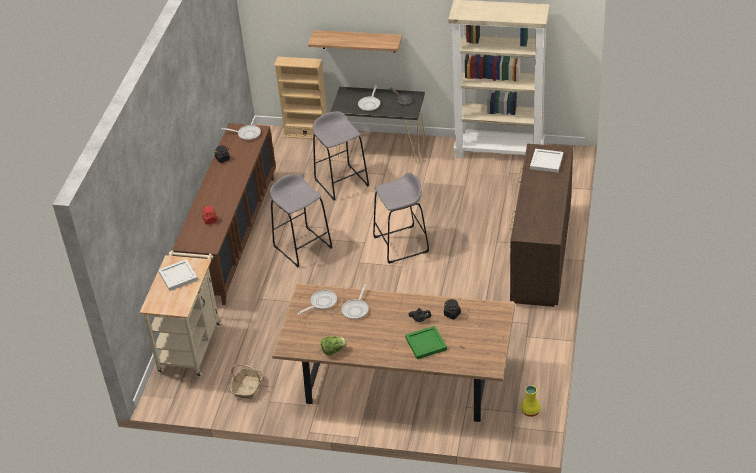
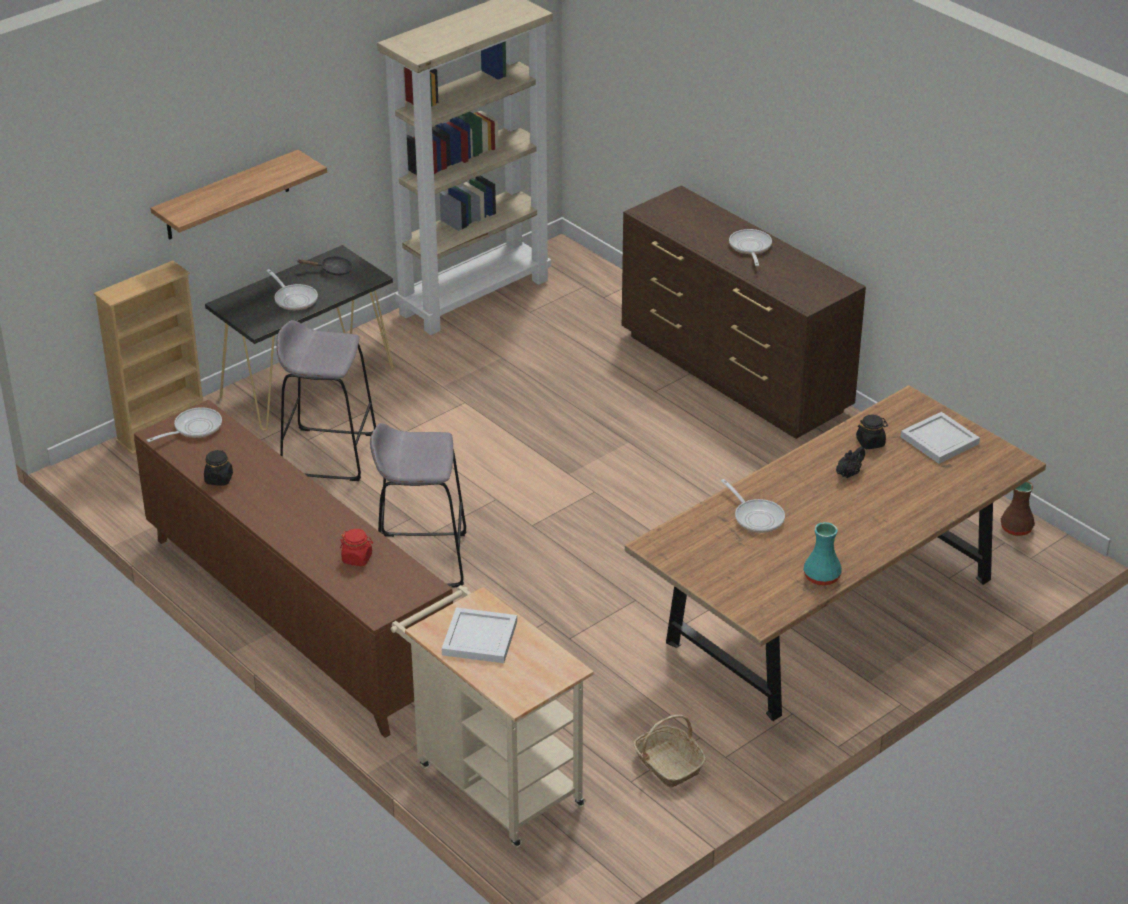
camera: 55 degrees left, 5 degrees down
frying pan [297,290,337,315] -> frying pan moved to [729,229,772,266]
lettuce [321,336,347,355] -> turquoise vase [804,522,842,586]
grey stool [373,172,429,264] -> none
green tray [405,326,447,359] -> none
yellow vase [521,385,541,417] -> brown vase [1001,481,1035,536]
white tray [530,149,563,173] -> white tray moved to [901,412,980,464]

